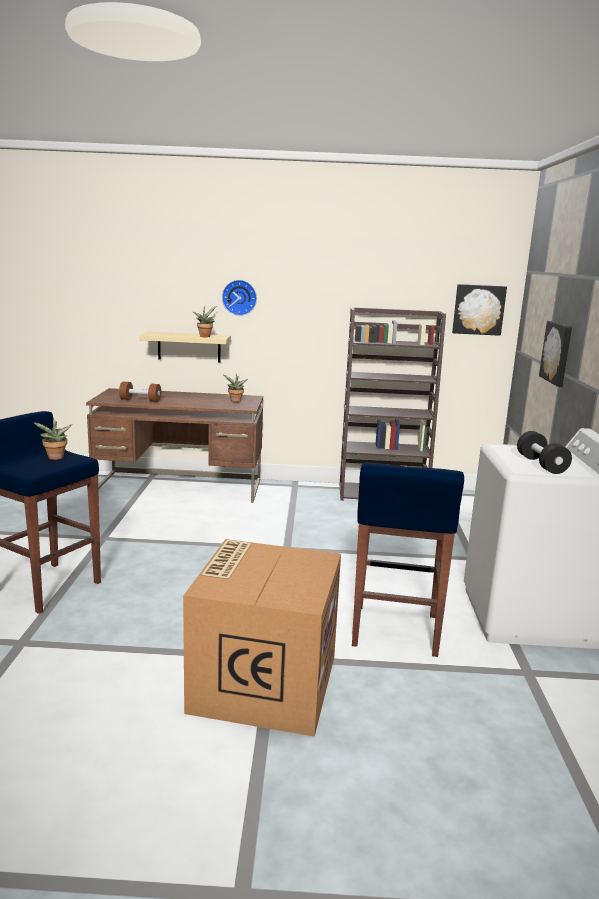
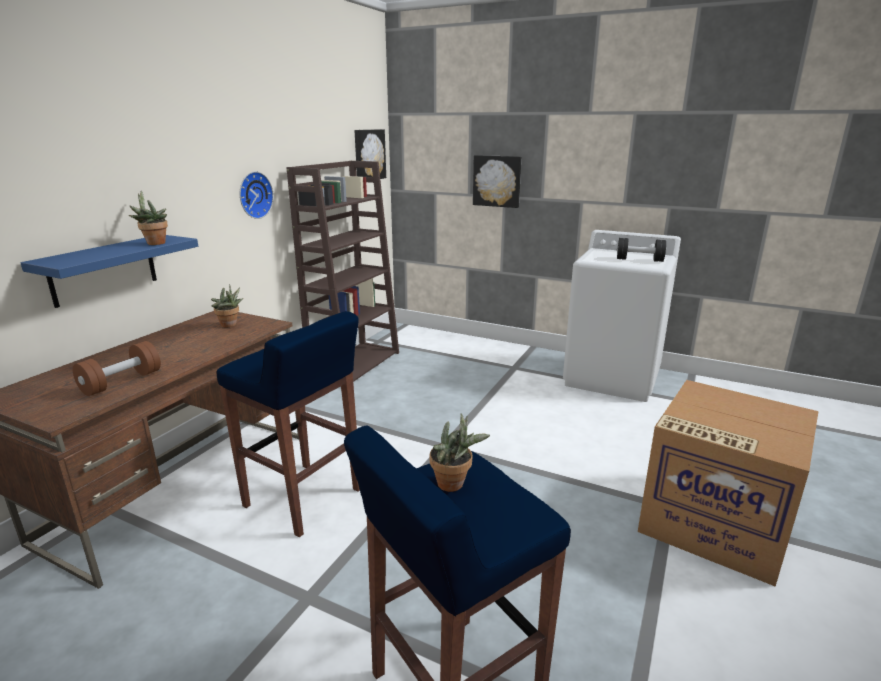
camera: 65 degrees left, 5 degrees up
beige shelf [139,331,231,362] -> blue shelf [20,235,198,308]
wall clock [222,280,257,316] -> wall clock moved to [240,171,274,219]
blue stool [352,463,464,657] -> blue stool moved to [216,311,360,537]

